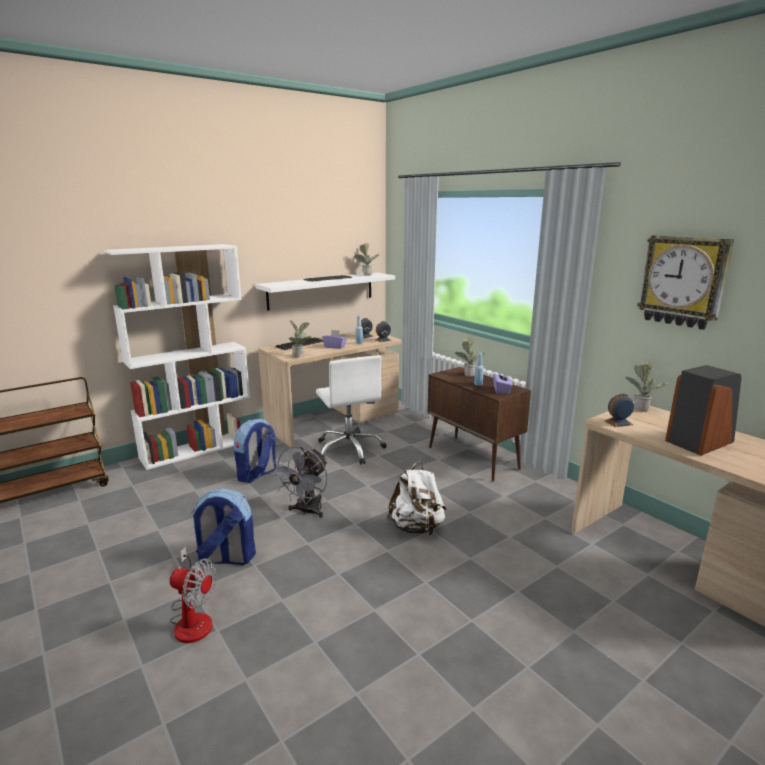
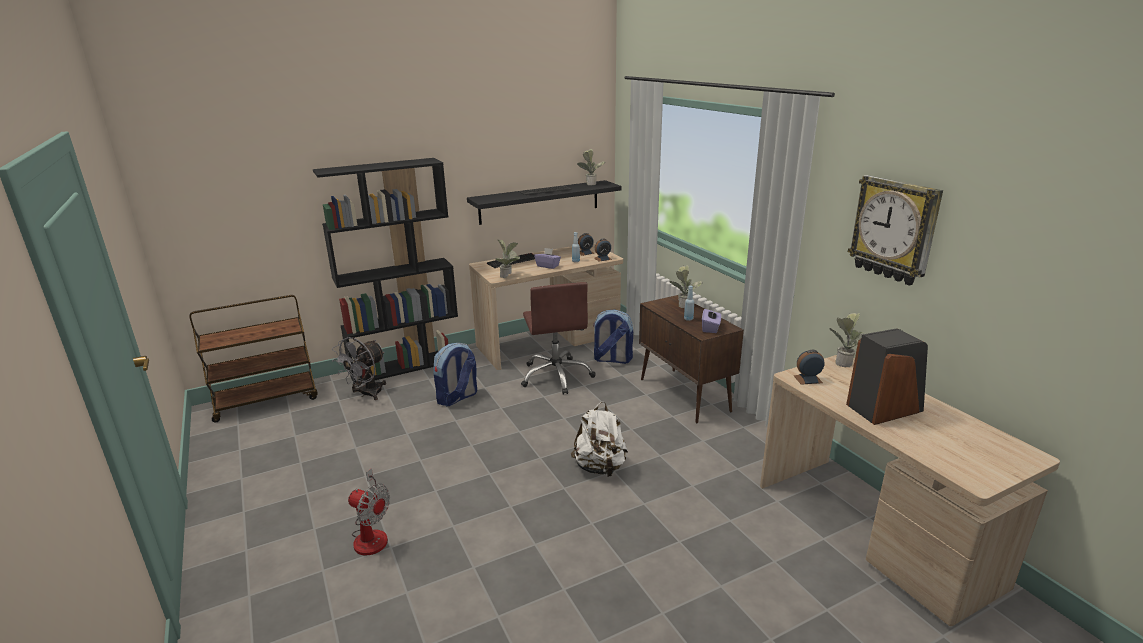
camera: 10 degrees right, 5 degrees up
white bookcase [104,244,250,470] -> black bookcase [313,158,458,384]
backpack [191,488,256,565] -> backpack moved to [594,309,633,364]
white shelf [256,273,395,311] -> black shelf [467,180,621,225]
grey fan [271,446,328,518] -> grey fan moved to [332,337,386,400]
white office chair [316,355,386,465] -> brown office chair [521,282,596,395]

